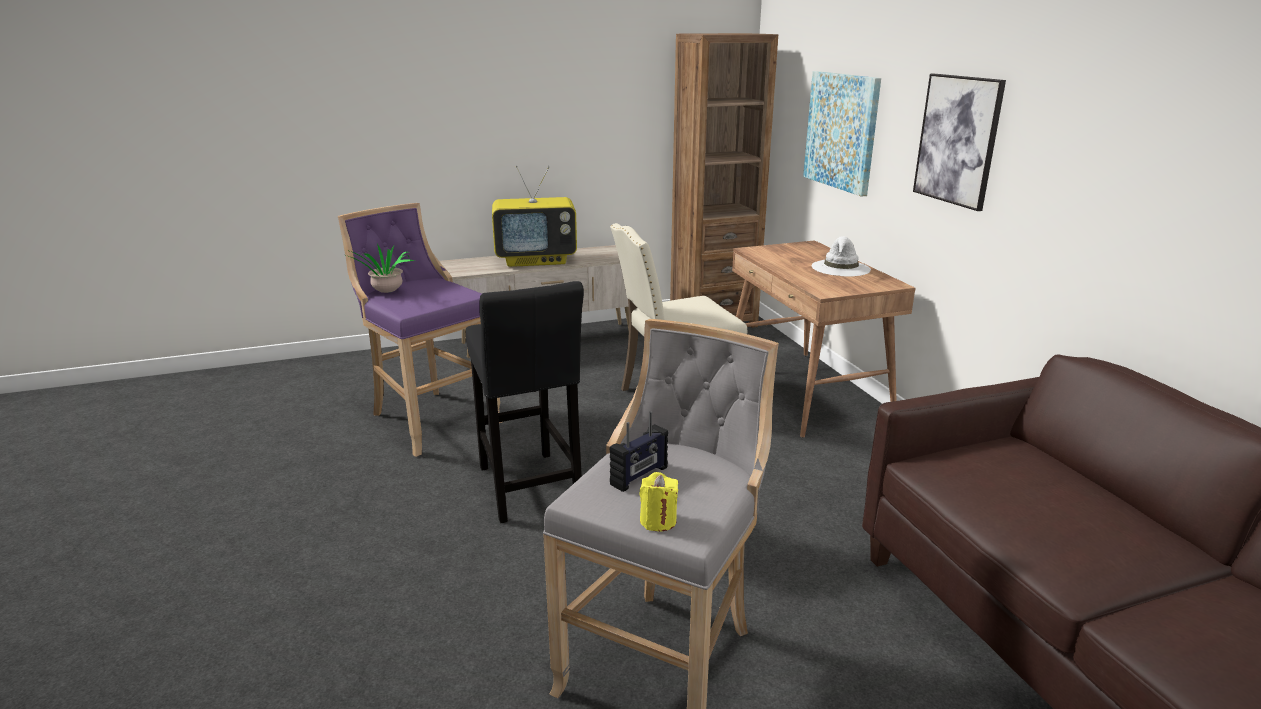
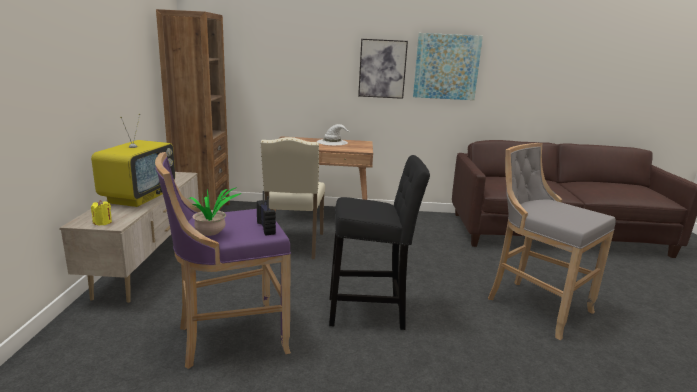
camera: 70 degrees left, 5 degrees down
radio [609,411,668,492] -> radio moved to [257,191,276,235]
yellow candle [639,472,678,532] -> yellow candle moved to [91,200,112,225]
picture [803,71,881,197] -> picture moved to [413,33,483,100]

